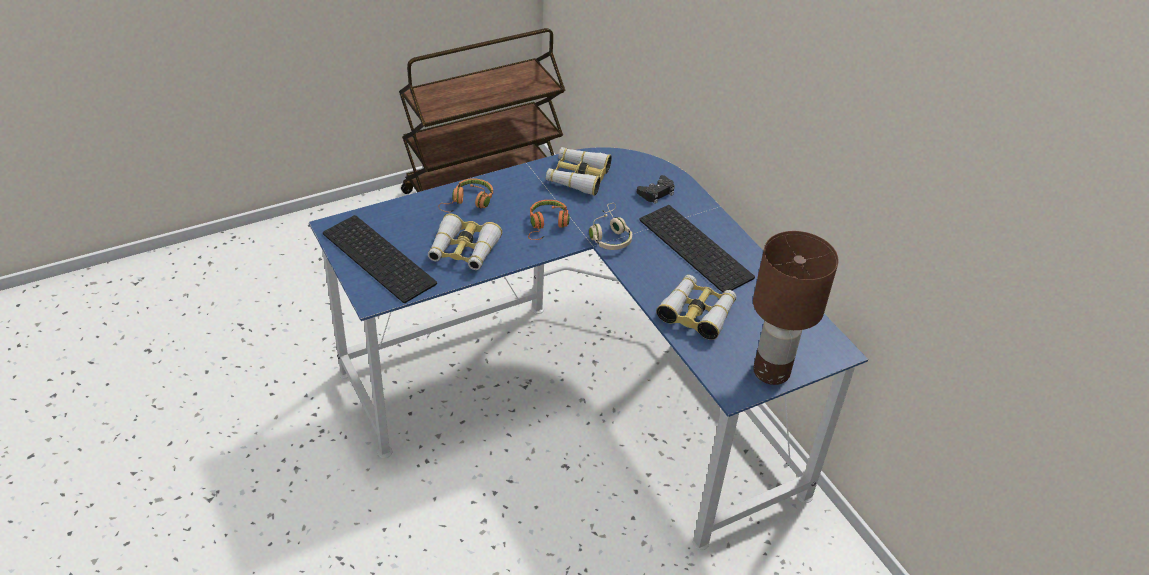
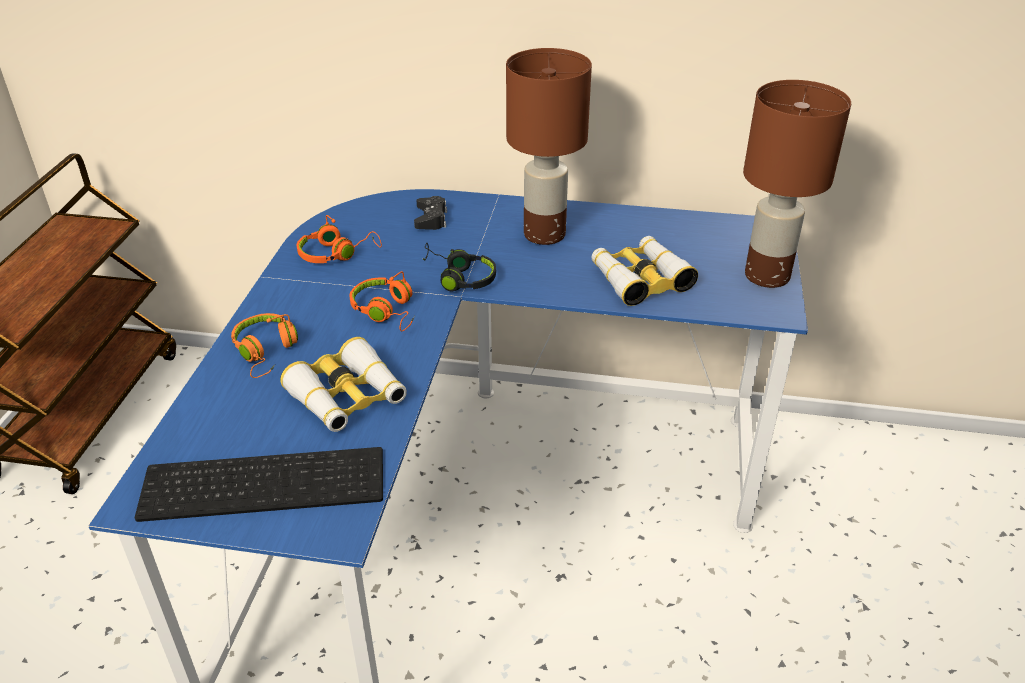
camera: 50 degrees left, 5 degrees down
binoculars [546,147,612,196] -> orange headphones [297,215,382,263]
beige headphones [589,203,632,250] -> black headphones [422,243,496,291]
keyboard [640,205,755,293] -> brown table lamp [506,48,592,245]

